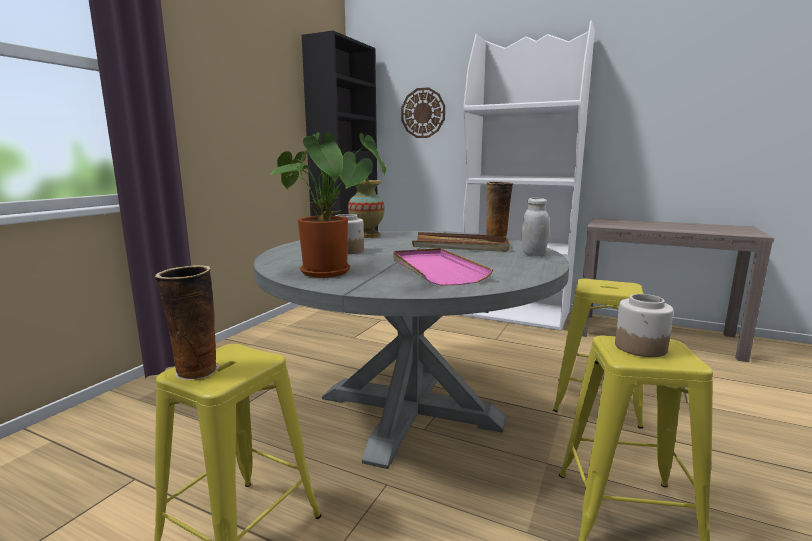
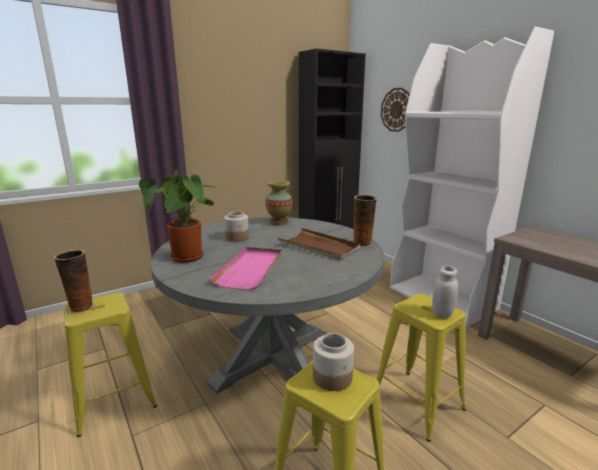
camera: 30 degrees right, 5 degrees up
white jar [522,198,550,256] -> white jar moved to [432,266,458,319]

